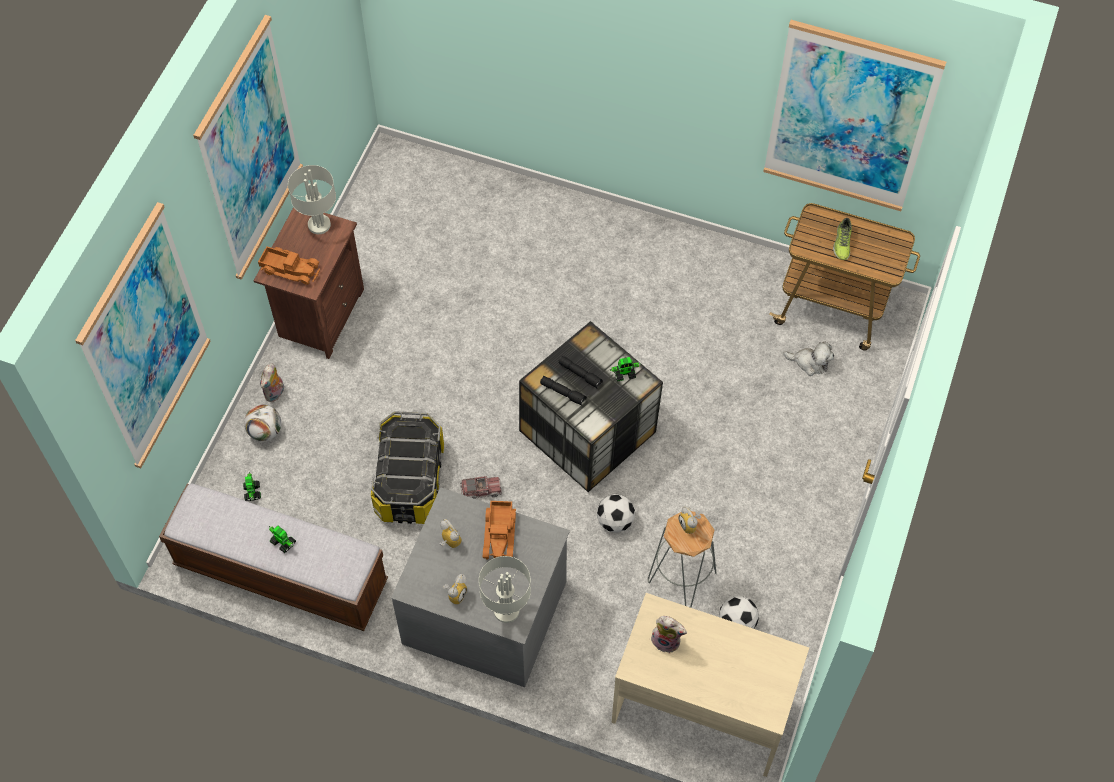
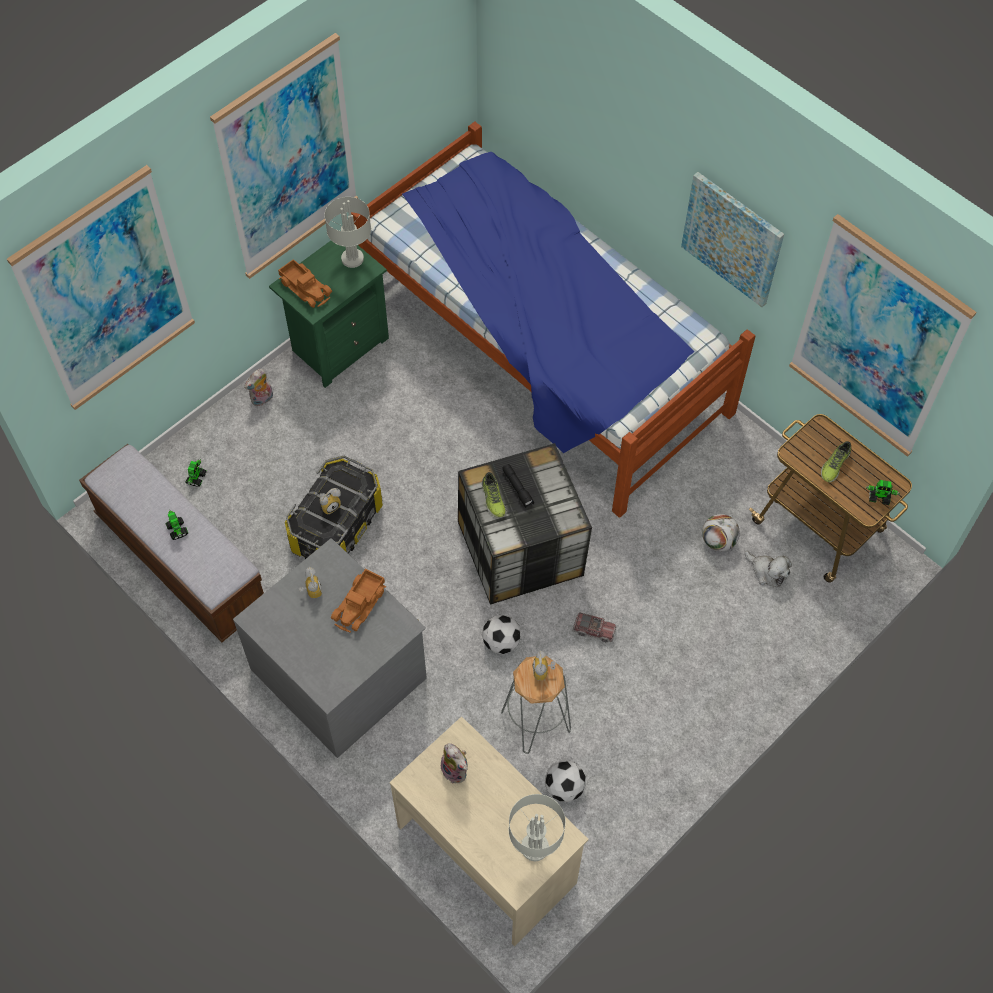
camera: 25 degrees right, 0 degrees up
football [244,405,281,441] -> football moved to [702,514,740,551]
brown nightstand [254,207,364,359] -> green nightstand [269,241,389,388]
alarm clock [443,574,467,604] -> alarm clock moved to [320,488,341,515]
toy truck [460,475,502,499] -> toy truck moved to [572,612,616,642]
grey table lamp [479,556,531,623] -> grey table lamp moved to [509,794,566,861]
black flashlight [540,376,587,406] -> shoe [482,472,506,517]
toy robot [609,357,641,382] -> toy robot moved to [866,480,900,505]
none -> bed [351,121,756,518]
none -> picture [681,172,784,307]

